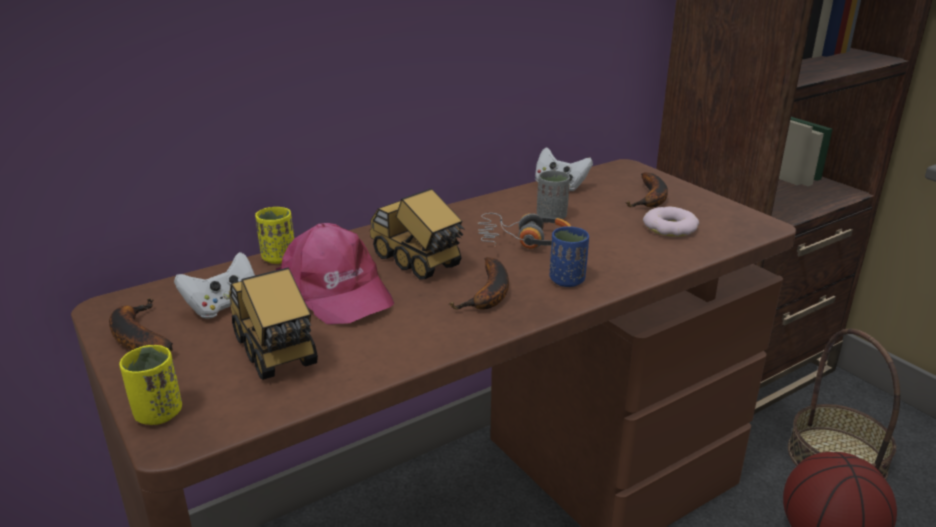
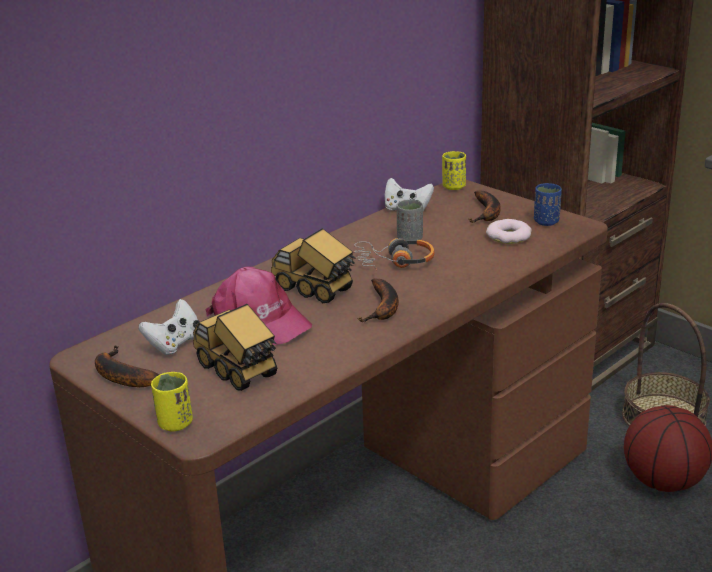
camera: 10 degrees left, 0 degrees up
yellow cup [255,207,294,264] -> yellow cup moved to [442,151,466,190]
blue cup [549,226,589,287] -> blue cup moved to [534,183,562,226]

